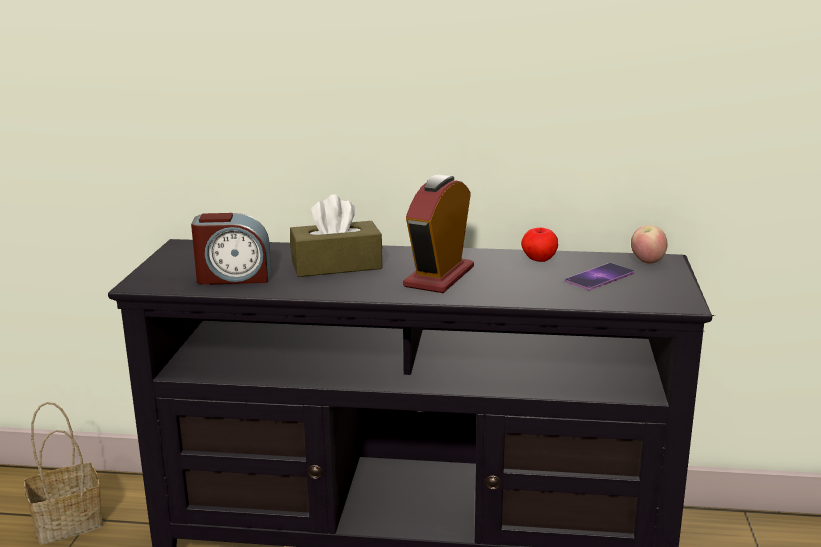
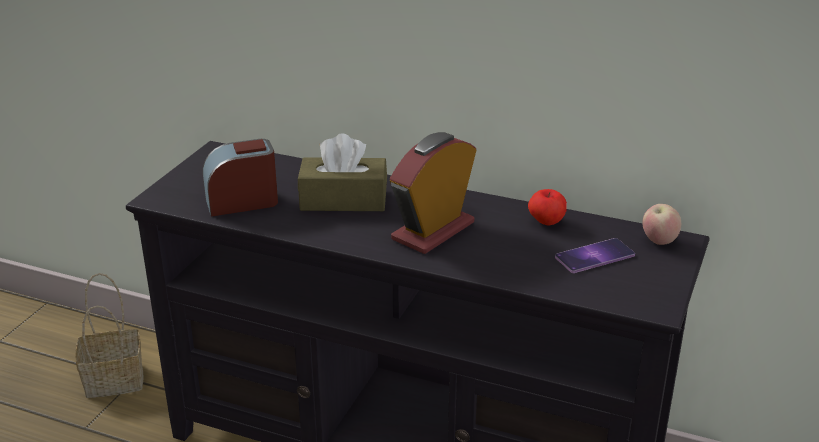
camera: 15 degrees right, 10 degrees up
alarm clock [191,213,271,285] -> alarm clock turned 150 degrees clockwise [203,139,278,217]

